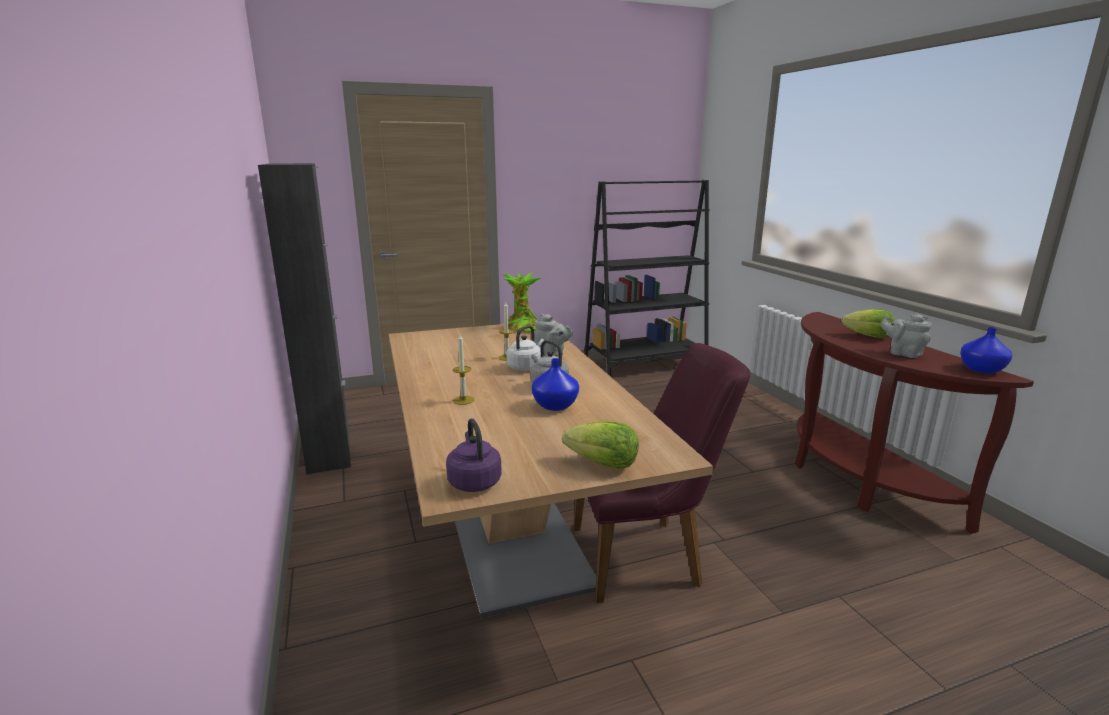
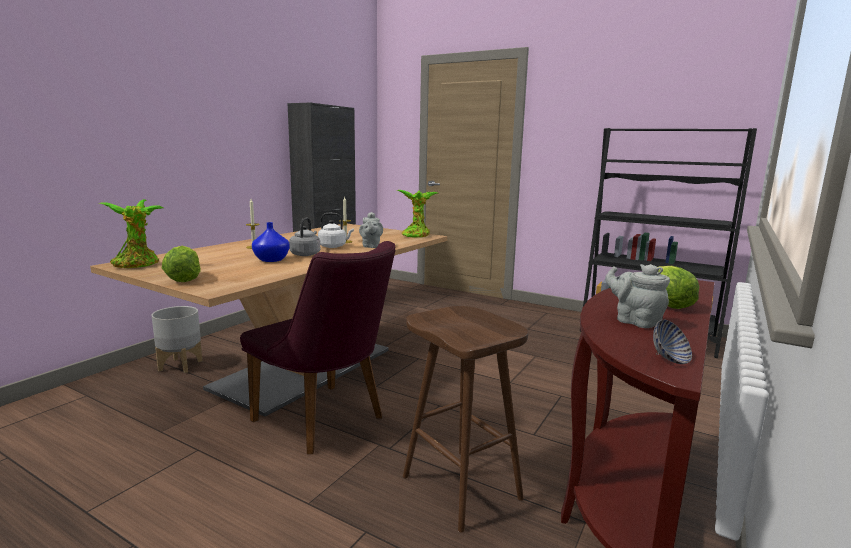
camera: 50 degrees right, 5 degrees down
purple kettle [446,418,502,492] -> potted plant [99,199,163,268]
grey teapot [881,314,932,358] -> grey teapot turned 45 degrees counterclockwise [605,264,670,328]
blue vase [960,327,1012,374] -> bowl [653,319,692,364]
none -> grey planter [151,306,202,373]
none -> brown stool [403,306,528,533]

